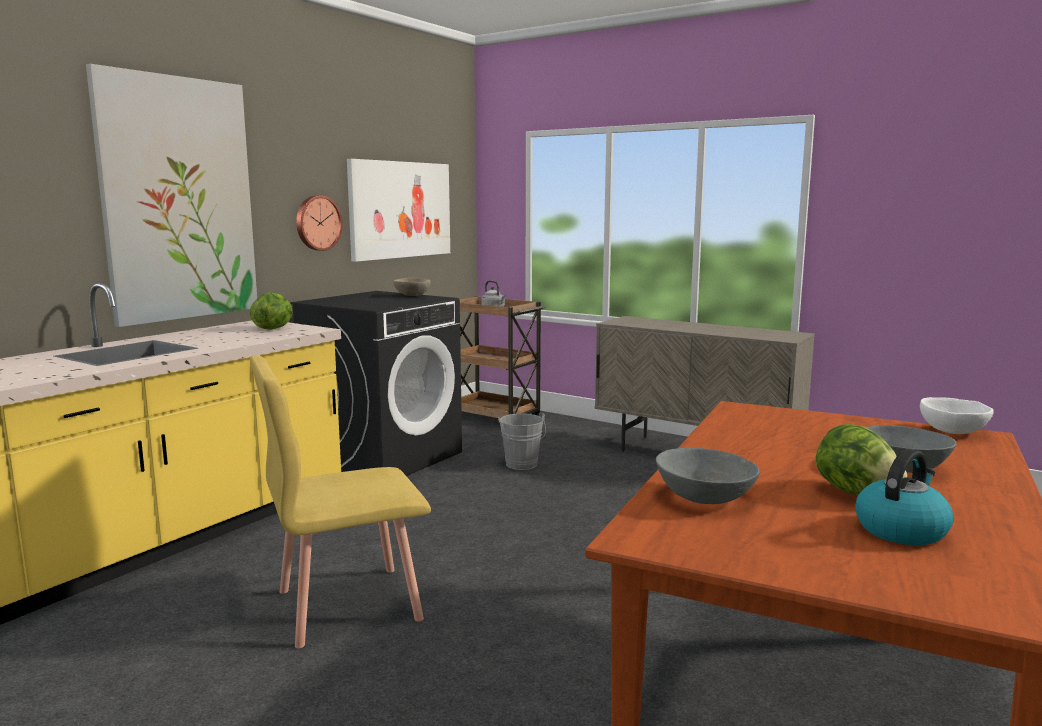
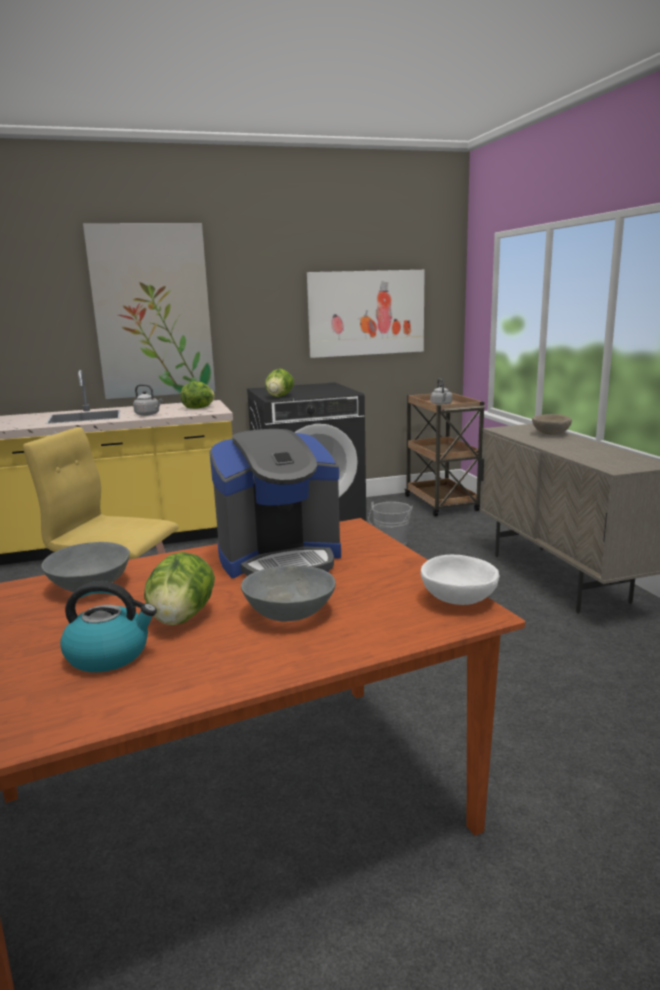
camera: 40 degrees right, 5 degrees up
wall clock [296,196,343,251] -> none
beige bowl [393,278,431,296] -> beige bowl moved to [532,414,572,435]
none -> grey kettle [133,384,163,416]
none -> coffee machine [210,429,341,578]
none -> lettuce [265,368,294,397]

